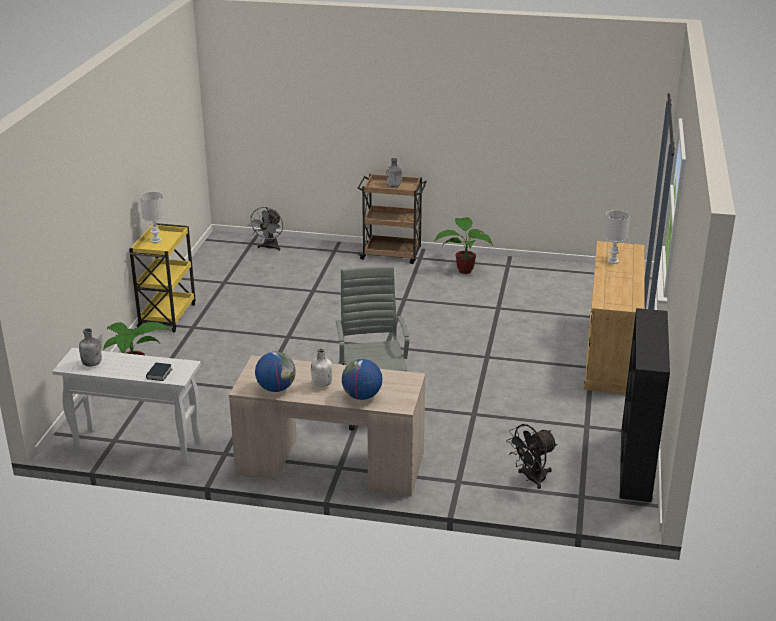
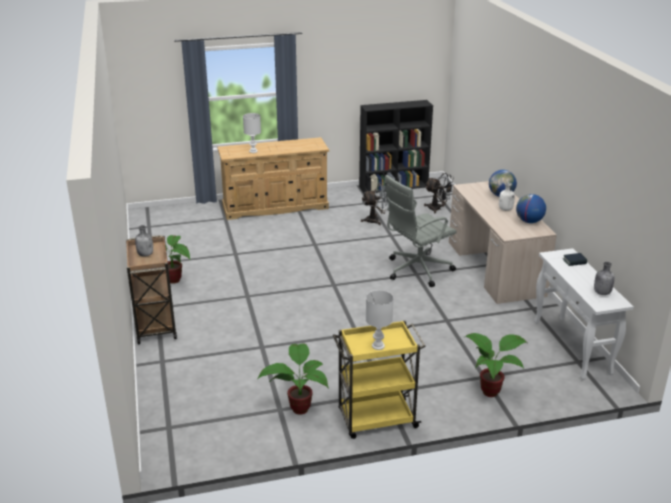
camera: 115 degrees left, 0 degrees up
grey fan [248,207,283,251] -> grey fan moved to [361,182,389,225]
none -> potted plant [257,344,328,415]

